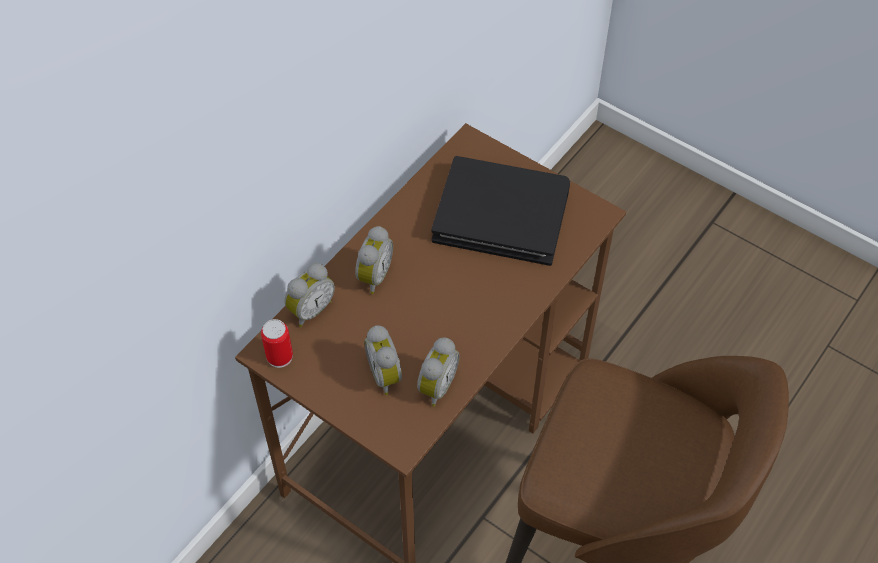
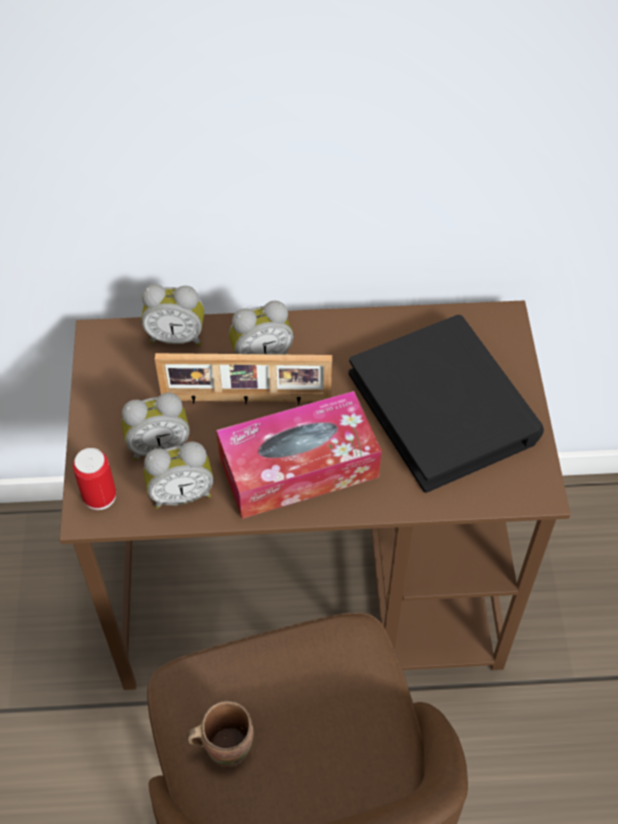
camera: 50 degrees right, 0 degrees up
can [261,319,293,368] -> can moved to [73,448,116,510]
alarm clock [364,325,402,395] -> alarm clock turned 135 degrees counterclockwise [121,393,190,461]
none -> picture frame [155,353,332,405]
none -> brown mug [187,701,254,767]
none -> tissue box [216,391,382,519]

